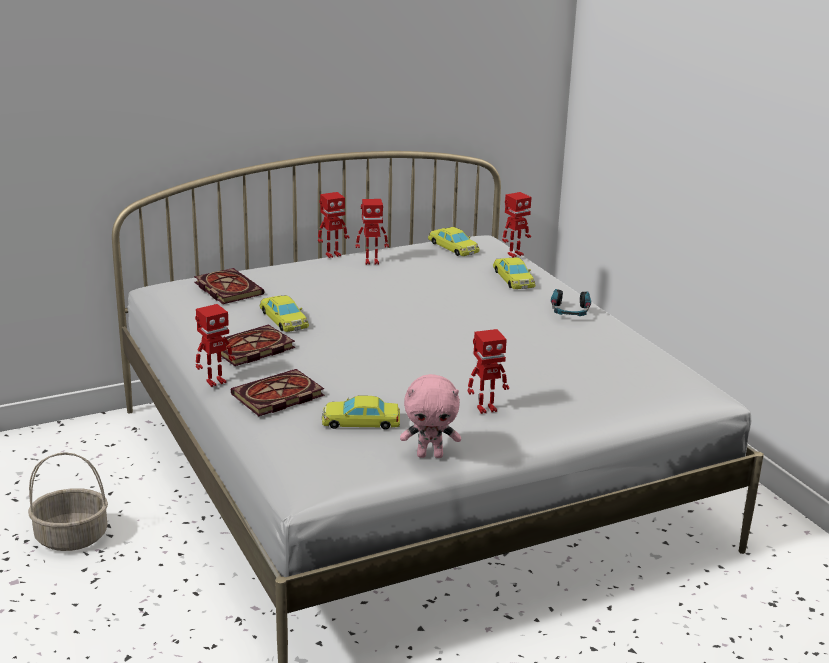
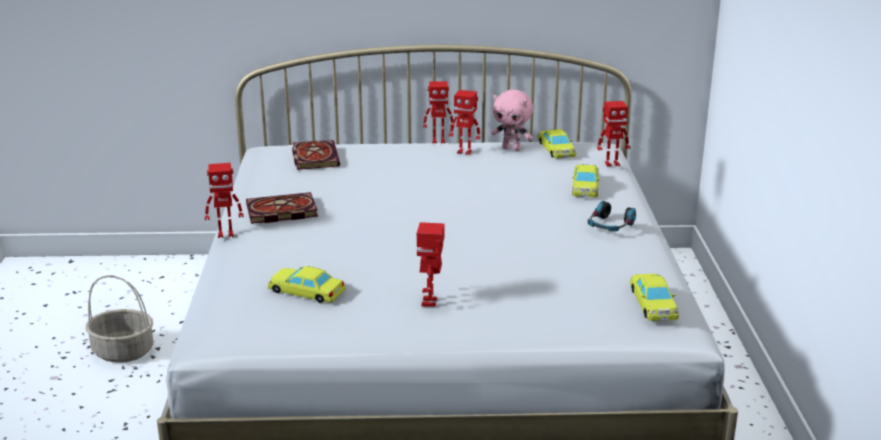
camera: 25 degrees right, 0 degrees up
book [231,369,324,416] -> none
yellow toy car [260,295,309,332] -> yellow toy car moved to [630,274,679,321]
pink plush toy [400,374,461,458] -> pink plush toy moved to [491,90,533,151]
toy robot [468,329,509,414] -> toy robot turned 90 degrees clockwise [417,222,445,306]

